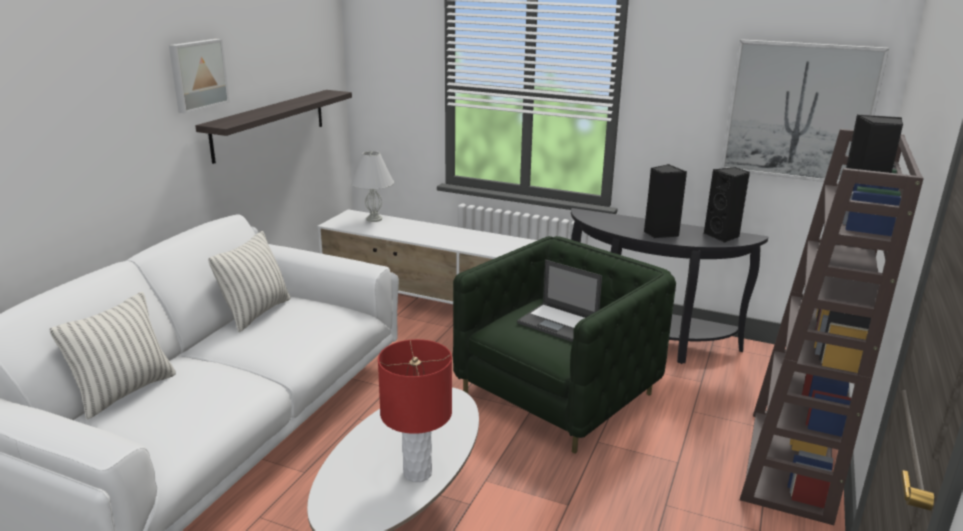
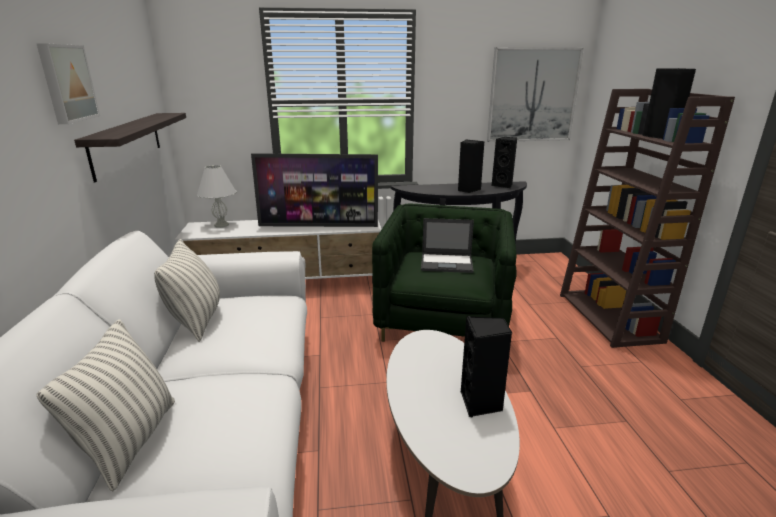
camera: 30 degrees left, 0 degrees up
red table lamp [378,339,452,482] -> black speaker [461,316,512,417]
none -> television [251,153,378,227]

